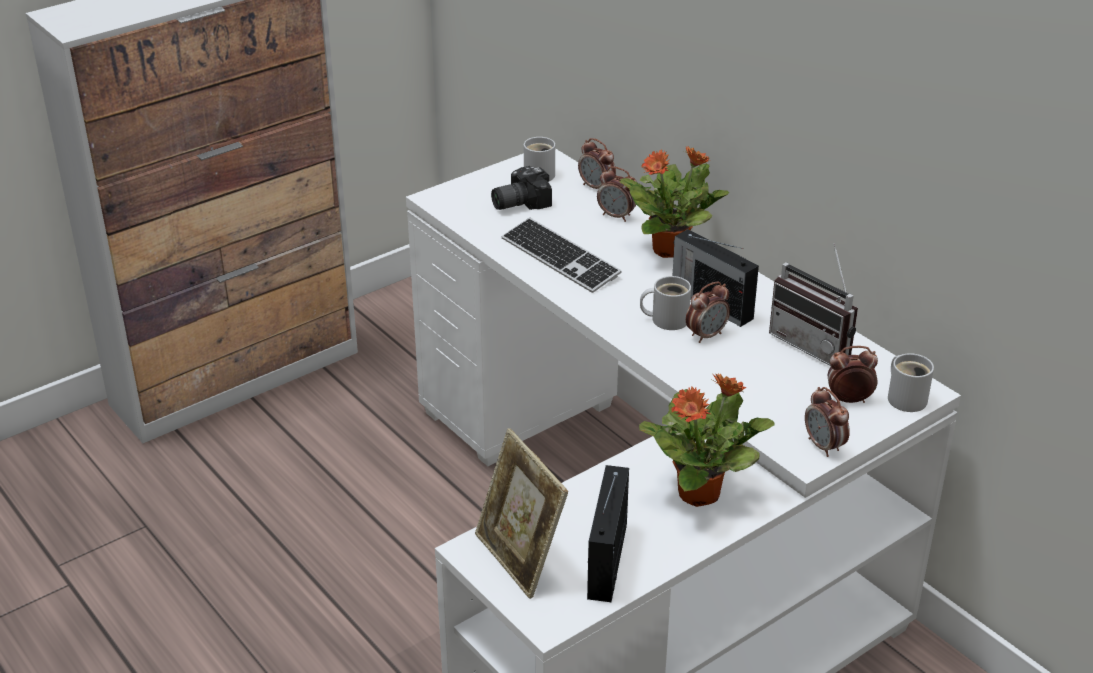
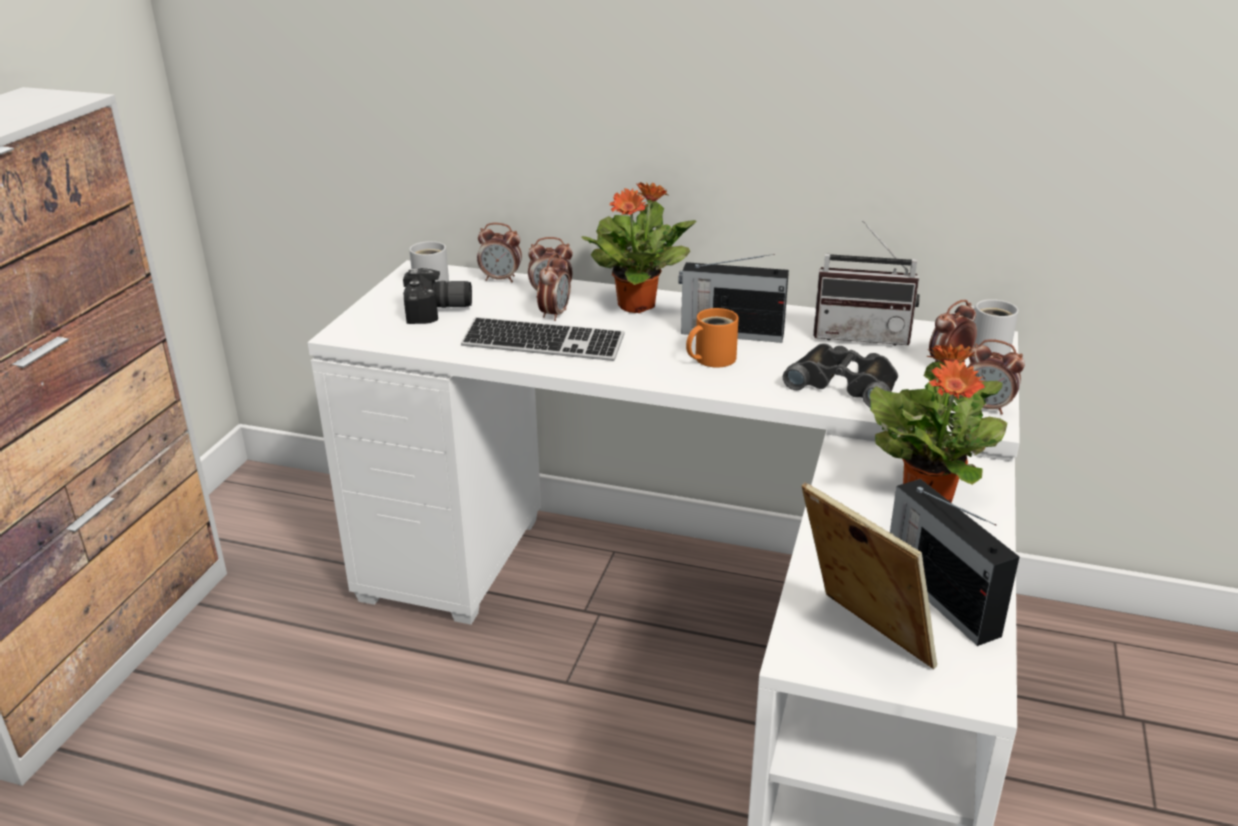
camera: 35 degrees left, 5 degrees down
picture frame [475,428,568,599] -> picture frame turned 150 degrees counterclockwise [802,482,937,669]
camera [491,166,552,210] -> camera turned 120 degrees counterclockwise [403,268,472,324]
white mug [640,276,691,330] -> orange mug [686,308,739,368]
alarm clock [686,281,730,343] -> alarm clock moved to [537,253,571,321]
none -> black binoculars [783,343,898,407]

